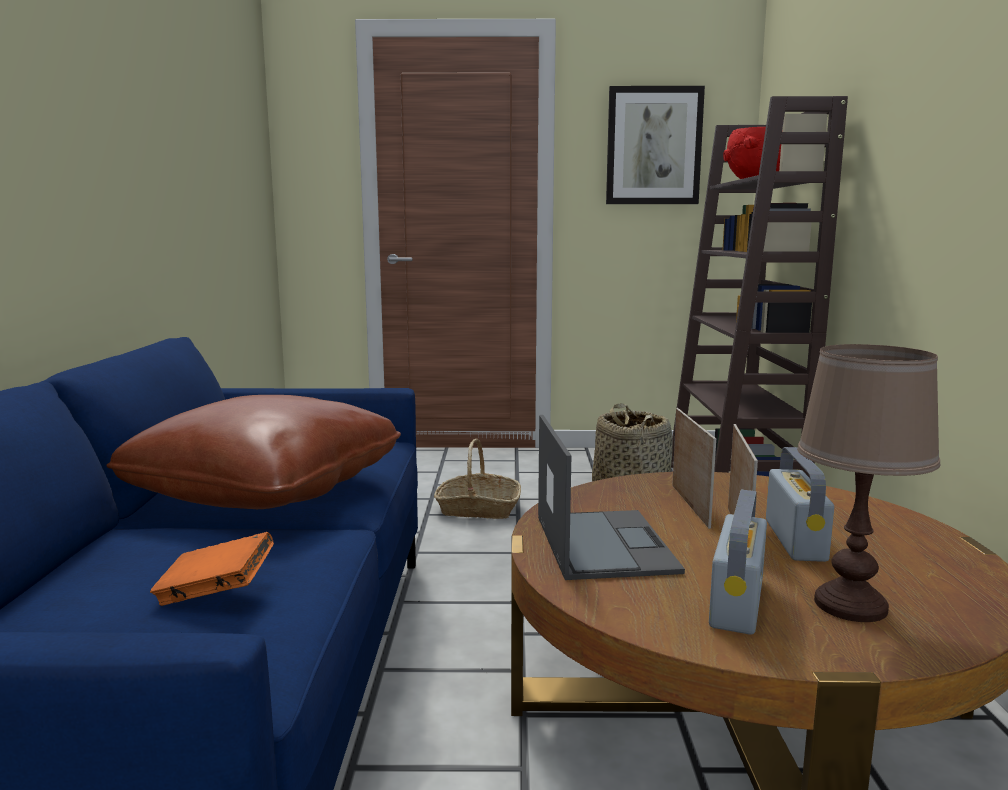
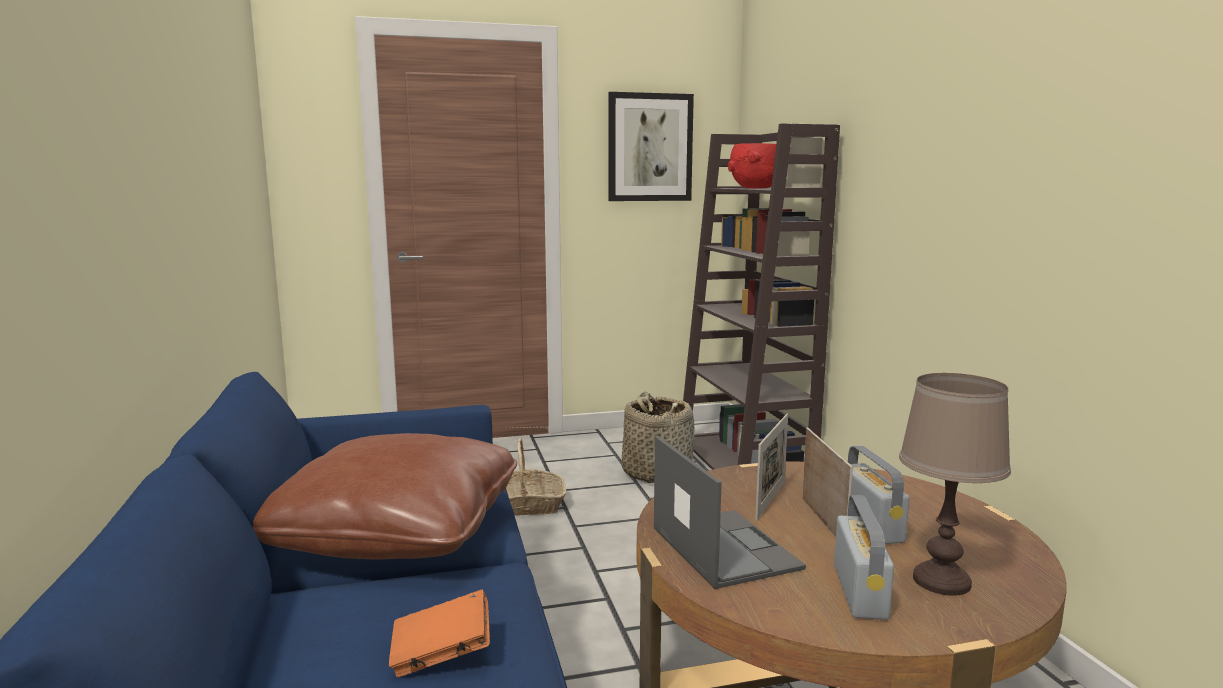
camera: 15 degrees left, 0 degrees up
picture frame [672,408,716,529] -> picture frame turned 45 degrees clockwise [755,414,788,520]

